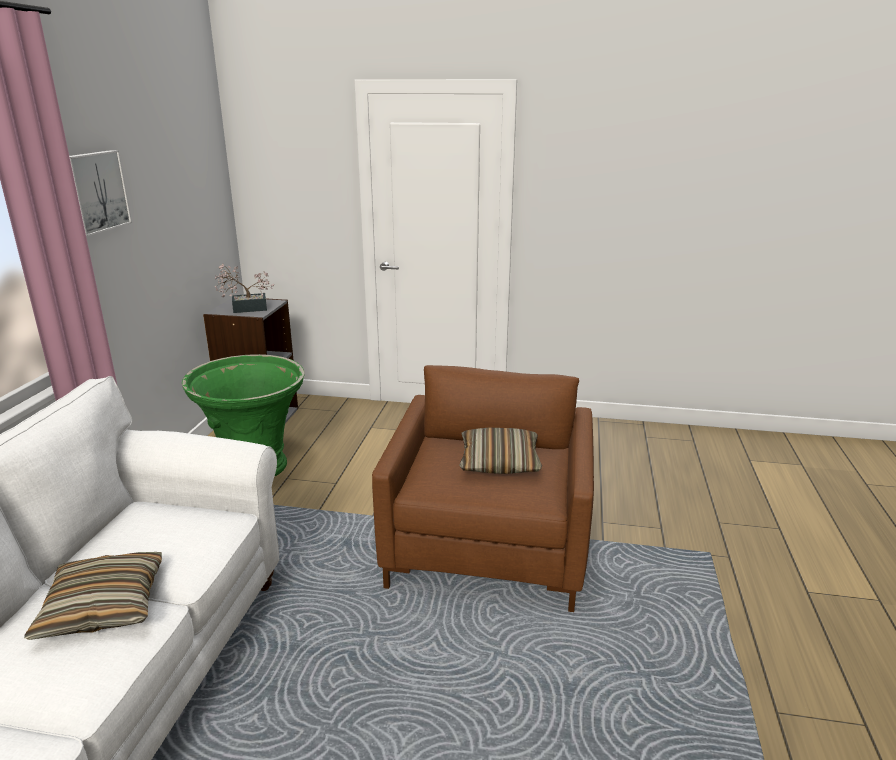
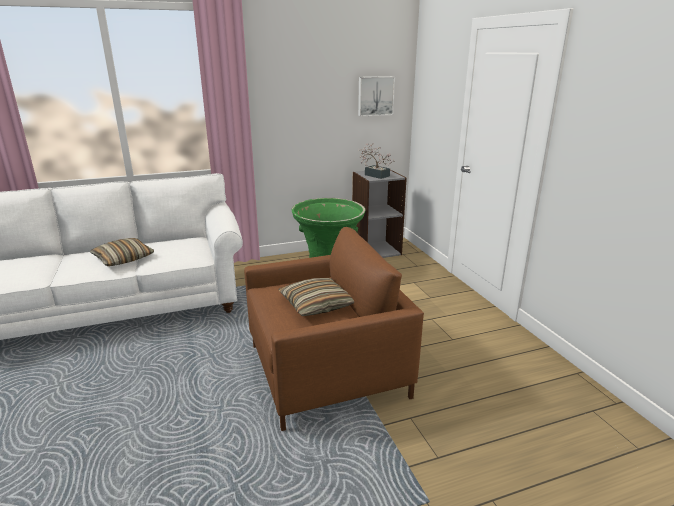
camera: 60 degrees right, 0 degrees up
picture [69,150,132,237] -> picture moved to [358,76,395,116]

